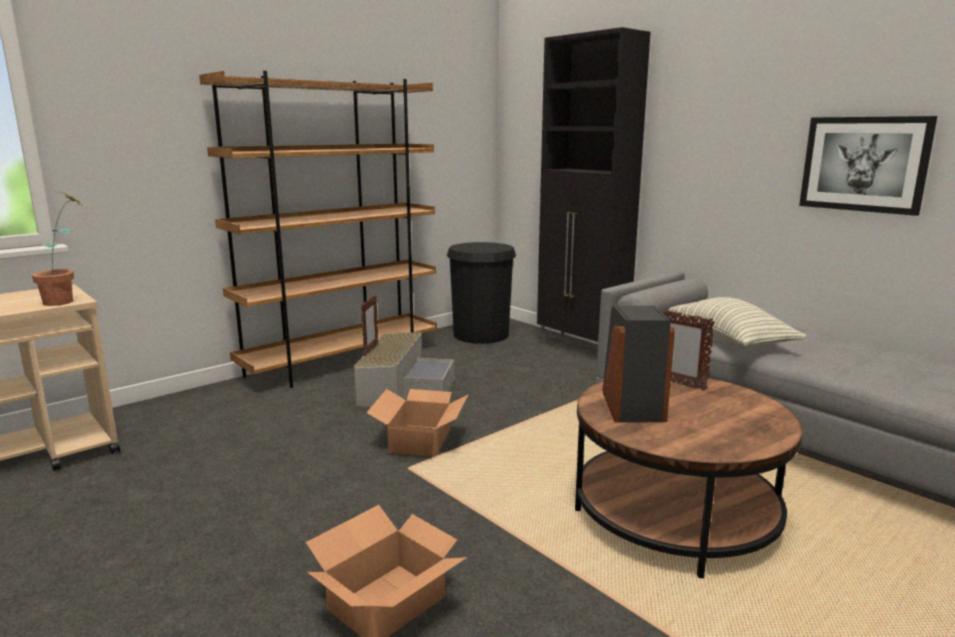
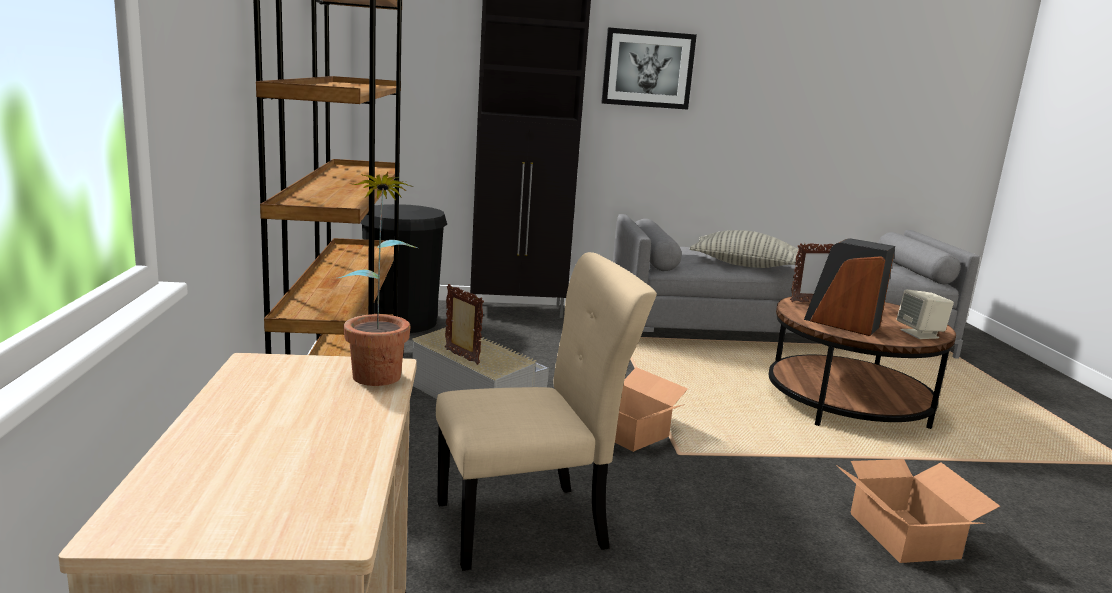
camera: 55 degrees left, 0 degrees up
picture [799,116,937,216] -> picture moved to [601,27,697,110]
none -> beige chair [436,252,657,571]
none -> beige speaker [897,290,954,339]

